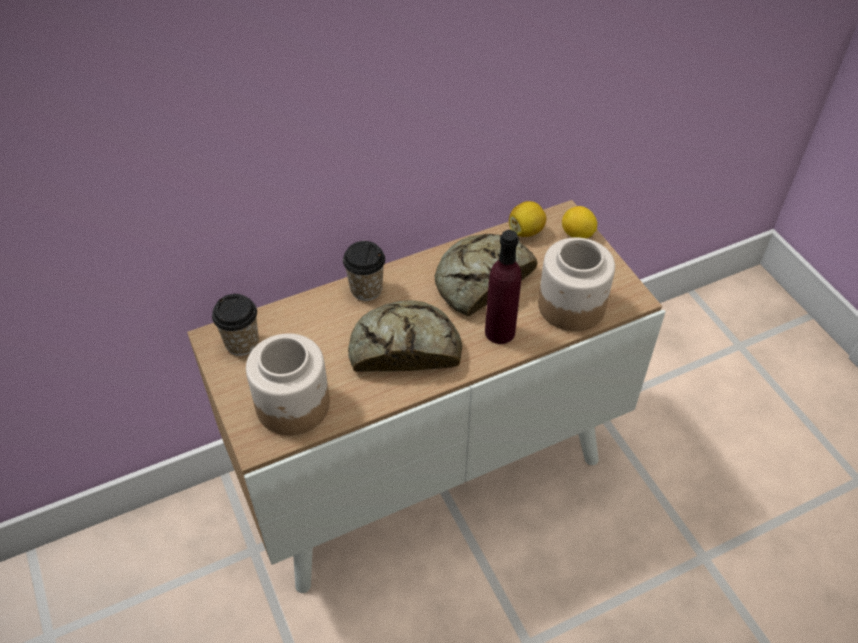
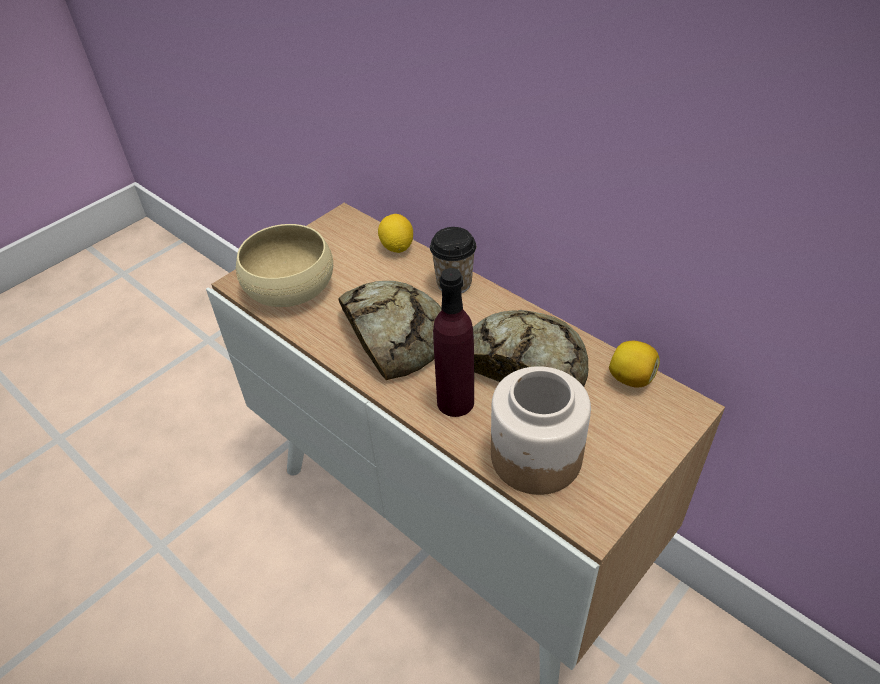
camera: 70 degrees right, 5 degrees down
cup [212,294,259,356] -> none
jar [246,333,330,435] -> beige bowl [236,224,333,307]
lemon [562,206,597,238] -> lemon moved to [378,214,413,253]

